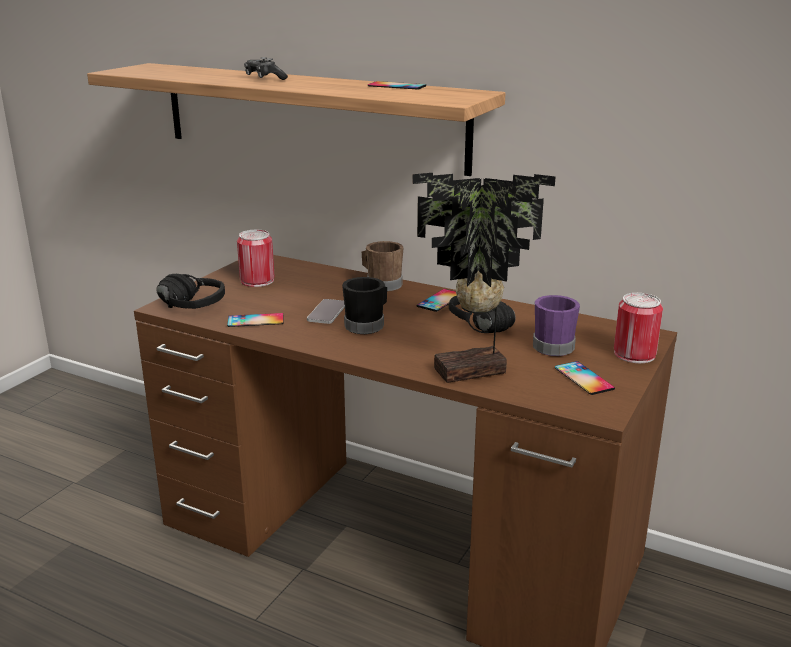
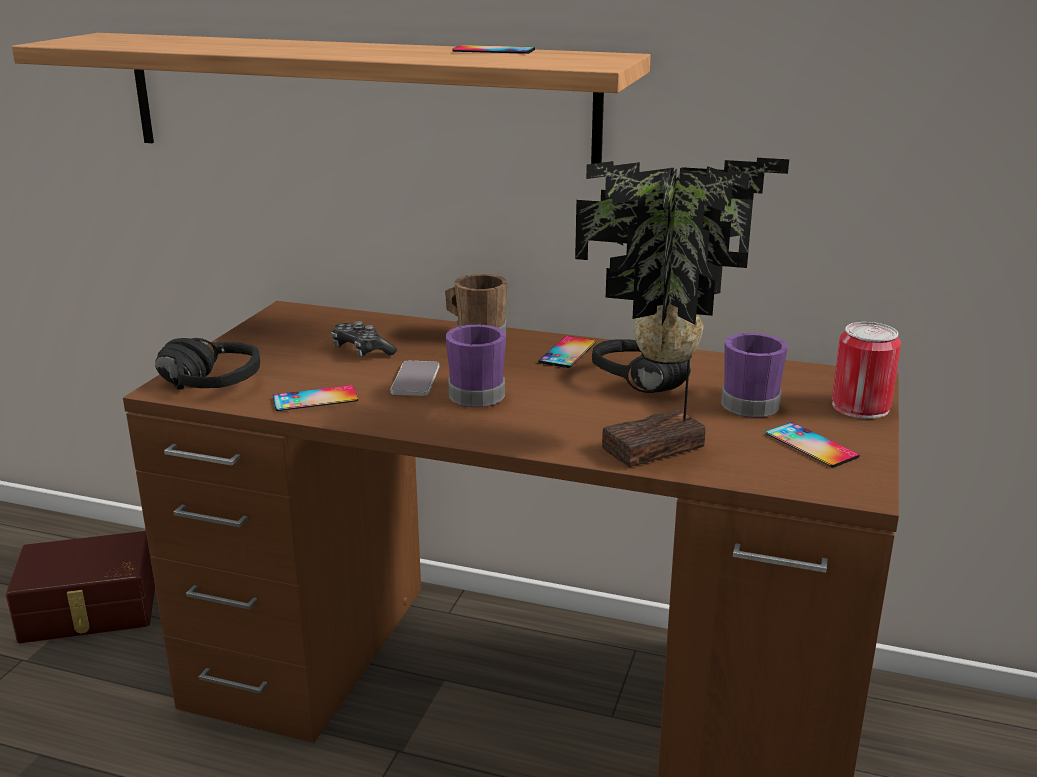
camera: 10 degrees left, 0 degrees up
can [237,230,275,287] -> none
game controller [244,57,288,80] -> game controller moved to [331,321,397,357]
black mug [342,277,387,334] -> purple mug [446,325,506,407]
none -> brown storage box [6,531,155,643]

